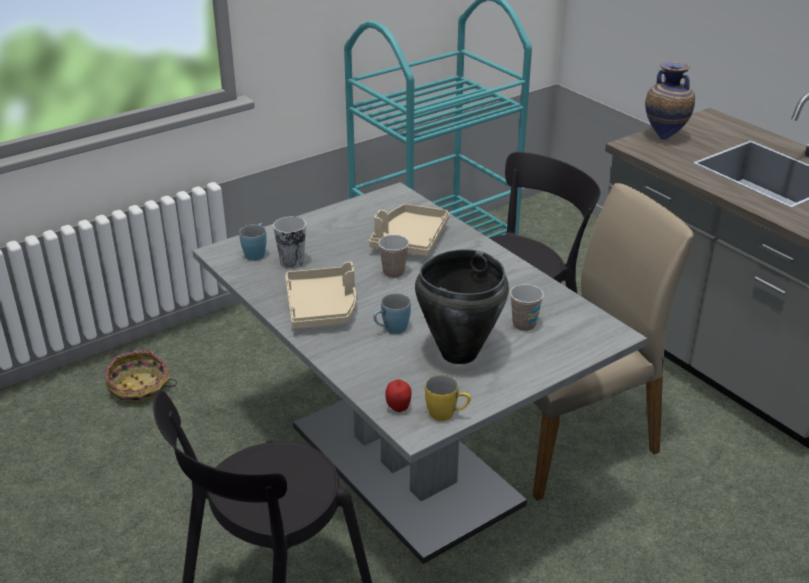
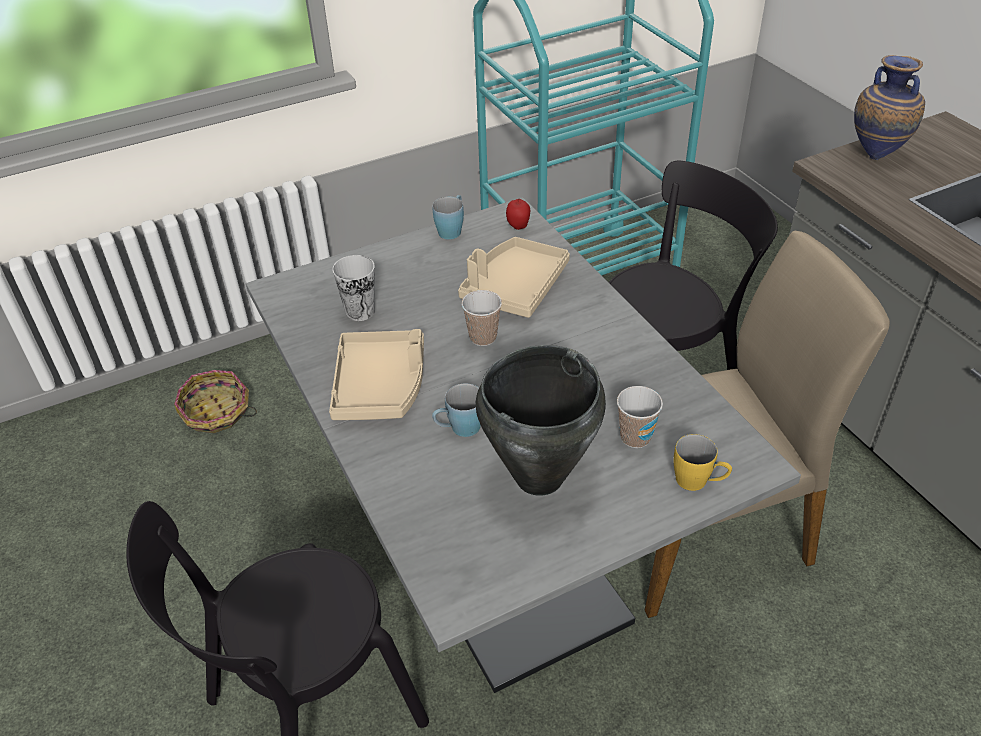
camera: 10 degrees right, 10 degrees up
blue mug [239,223,267,261] -> blue mug moved to [432,195,464,240]
apple [385,379,411,412] -> apple moved to [506,199,530,230]
yellow mug [425,375,471,421] -> yellow mug moved to [674,434,732,491]

